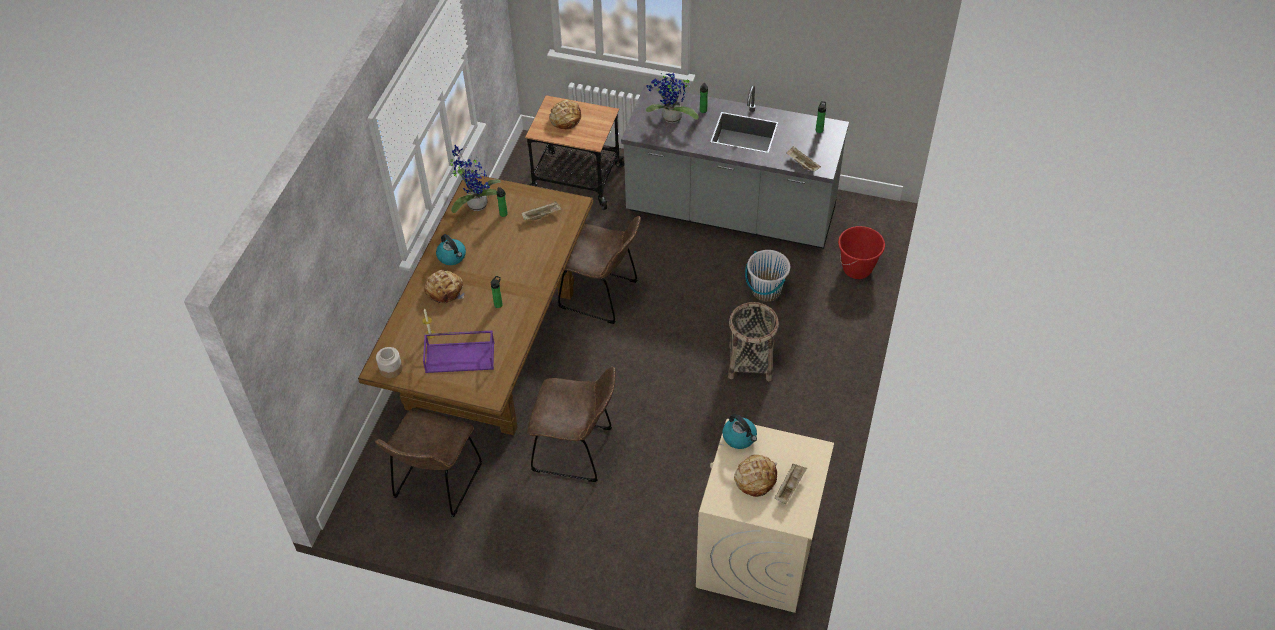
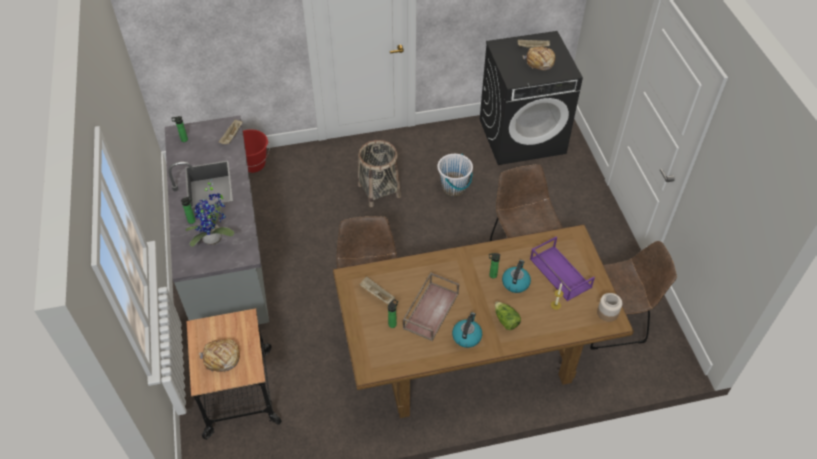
camera: 120 degrees left, 0 degrees up
bread [424,270,465,303] -> lettuce [495,302,521,330]
potted plant [450,145,501,213] -> none
beige washing machine [696,419,834,613] -> black washing machine [480,31,583,165]
kettle [722,414,757,449] -> kettle moved to [502,260,531,293]
white bucket [745,250,790,302] -> white bucket moved to [437,154,473,197]
none -> brown tray [403,272,459,341]

